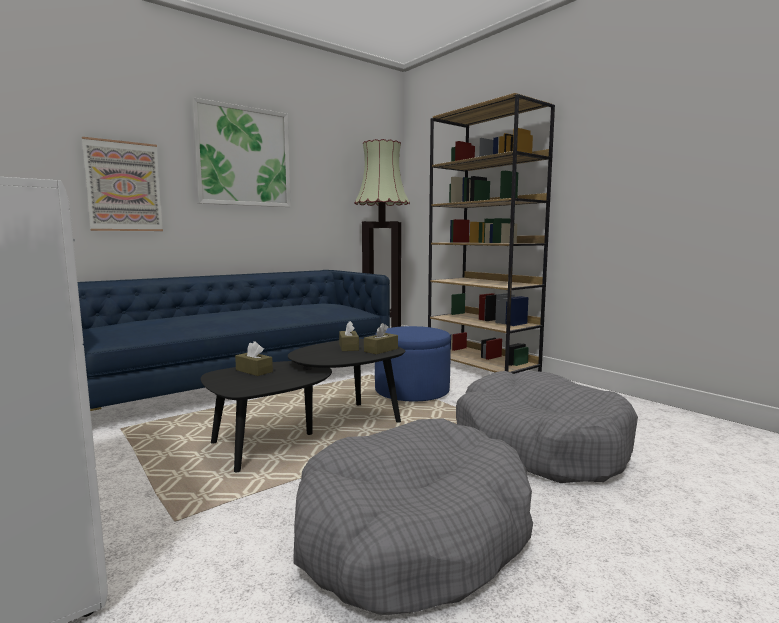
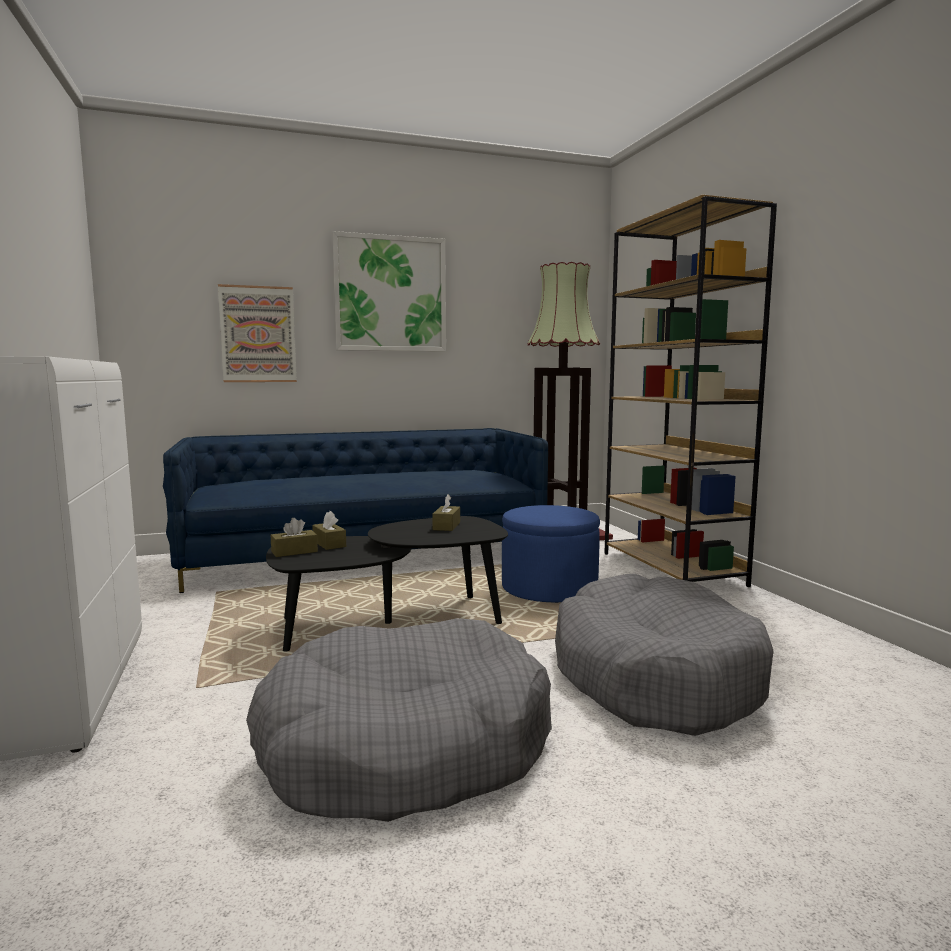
camera: 20 degrees right, 0 degrees up
brown tissue box [364,323,398,354] -> brown tissue box moved to [271,517,318,557]

